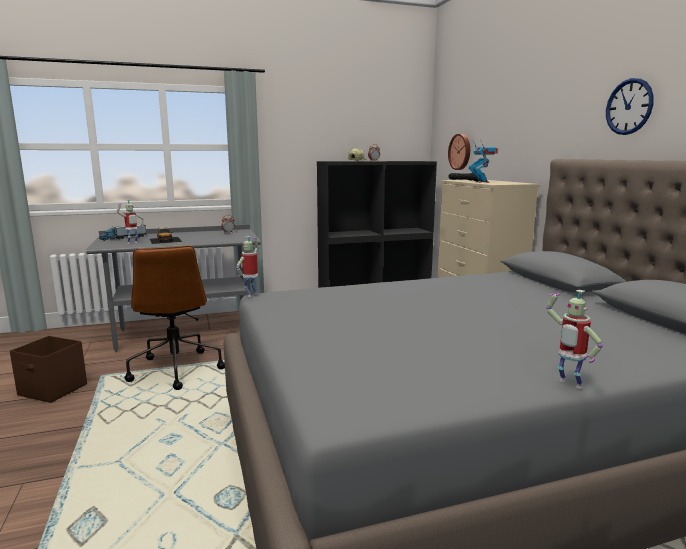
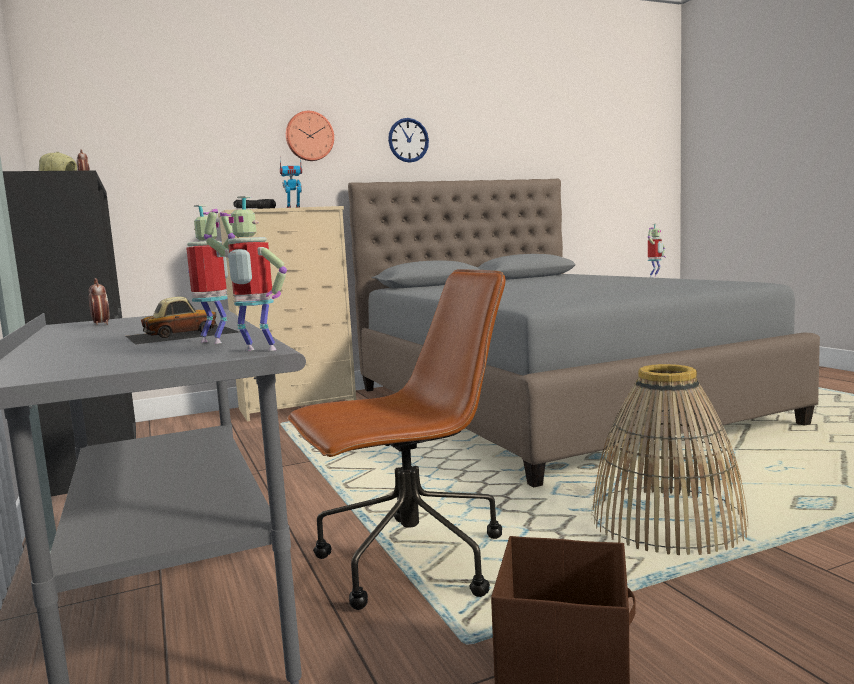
camera: 95 degrees left, 5 degrees down
toy truck [99,225,146,241] -> none
toy robot [236,236,259,297] -> toy robot moved to [203,196,287,351]
wall clock [448,134,470,170] -> wall clock moved to [286,111,334,161]
none -> basket [591,364,749,555]

